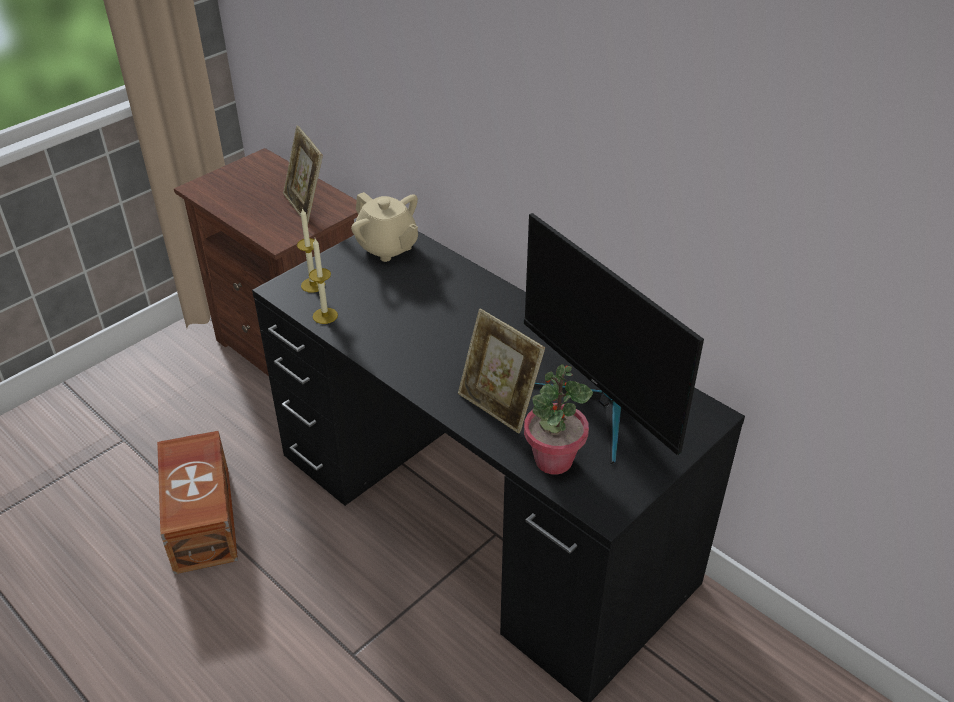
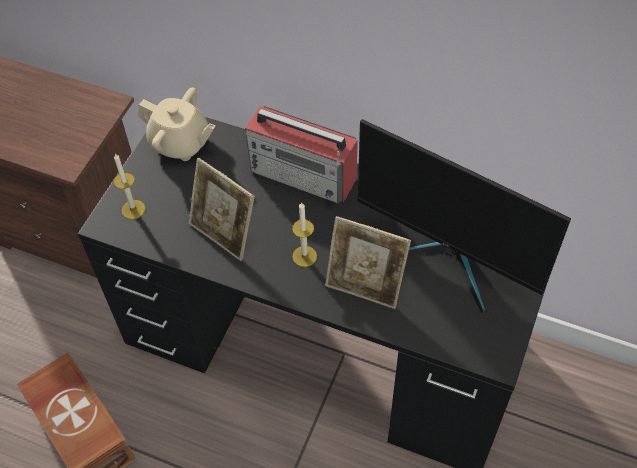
camera: 20 degrees left, 15 degrees up
picture frame [283,126,323,224] -> picture frame moved to [189,158,254,261]
candle [309,238,338,324] -> candle moved to [292,202,317,267]
potted plant [524,364,593,475] -> none
none -> radio [245,106,358,203]

